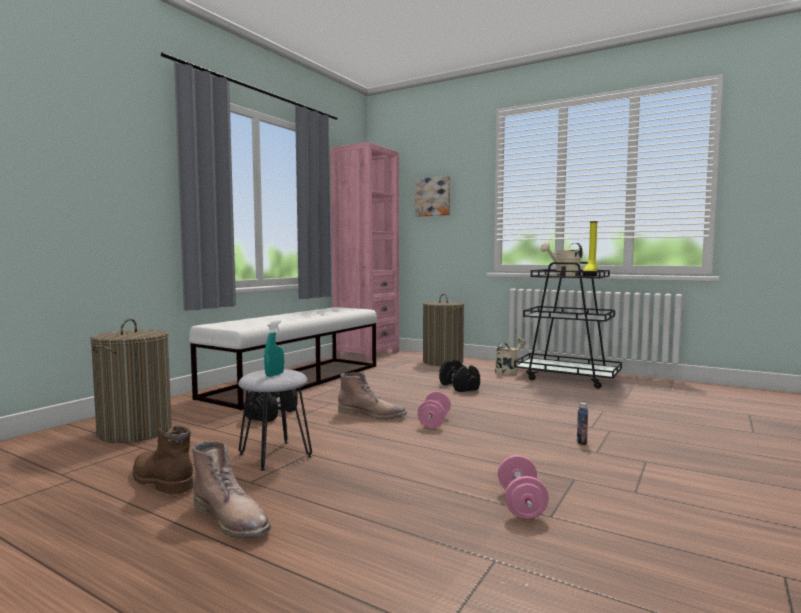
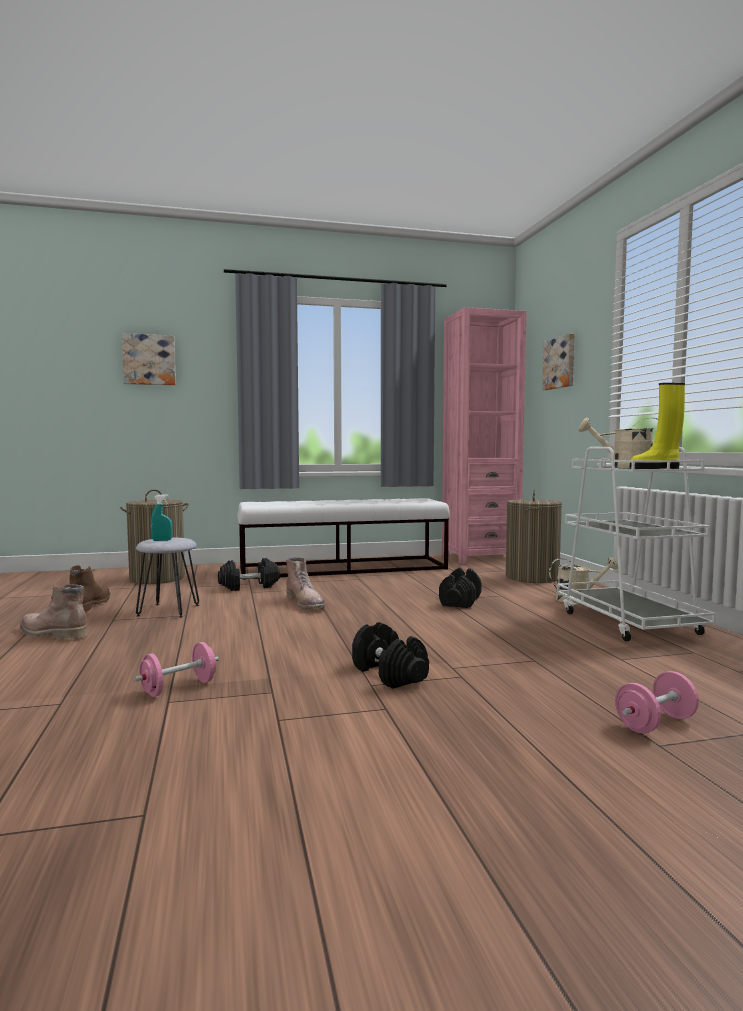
camera: 45 degrees right, 0 degrees up
brown boot [192,442,271,539] -> brown boot turned 120 degrees clockwise [20,584,87,639]
pink dumbbell [417,391,451,428] -> pink dumbbell moved to [615,671,699,734]
black cart [514,262,622,389] -> white cart [557,447,716,641]
bottle [577,402,588,445] -> black dumbbell [352,622,429,689]
none -> picture [122,333,176,385]

